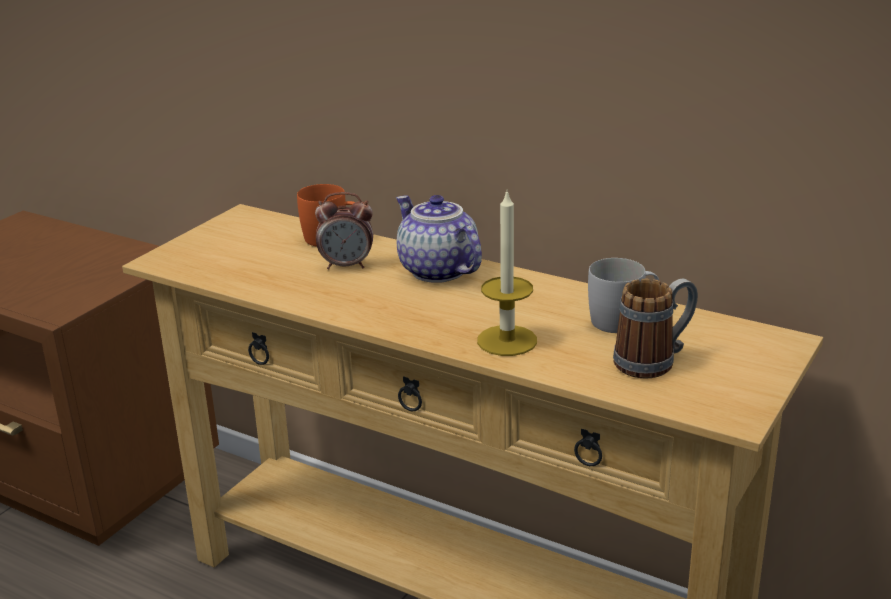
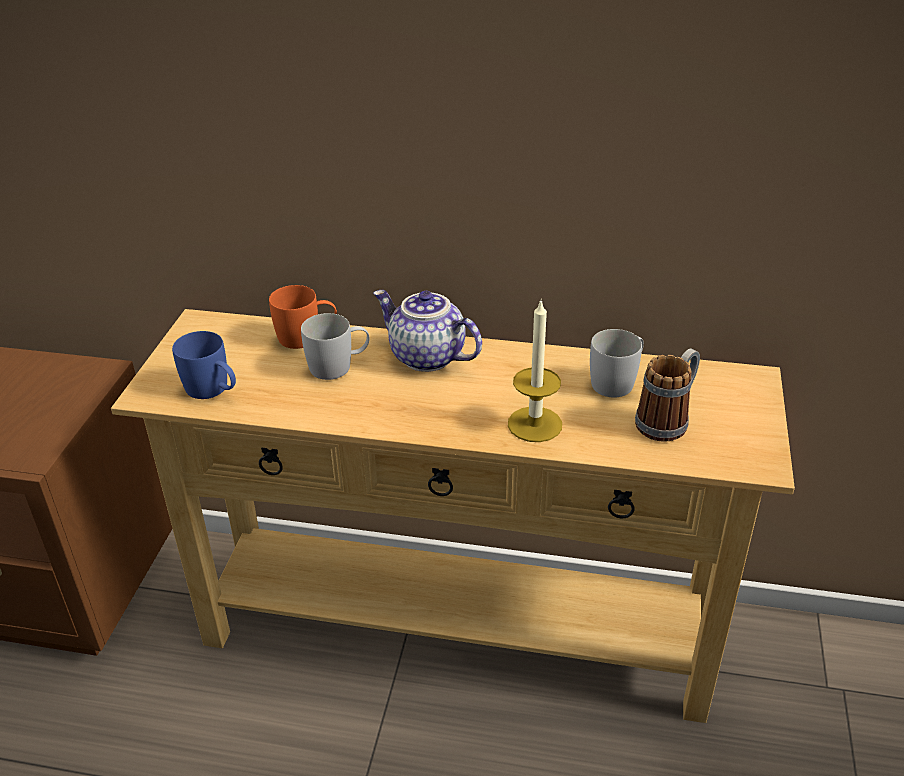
camera: 20 degrees left, 10 degrees up
alarm clock [315,192,373,269] -> white mug [301,313,369,380]
none -> blue mug [172,331,236,399]

